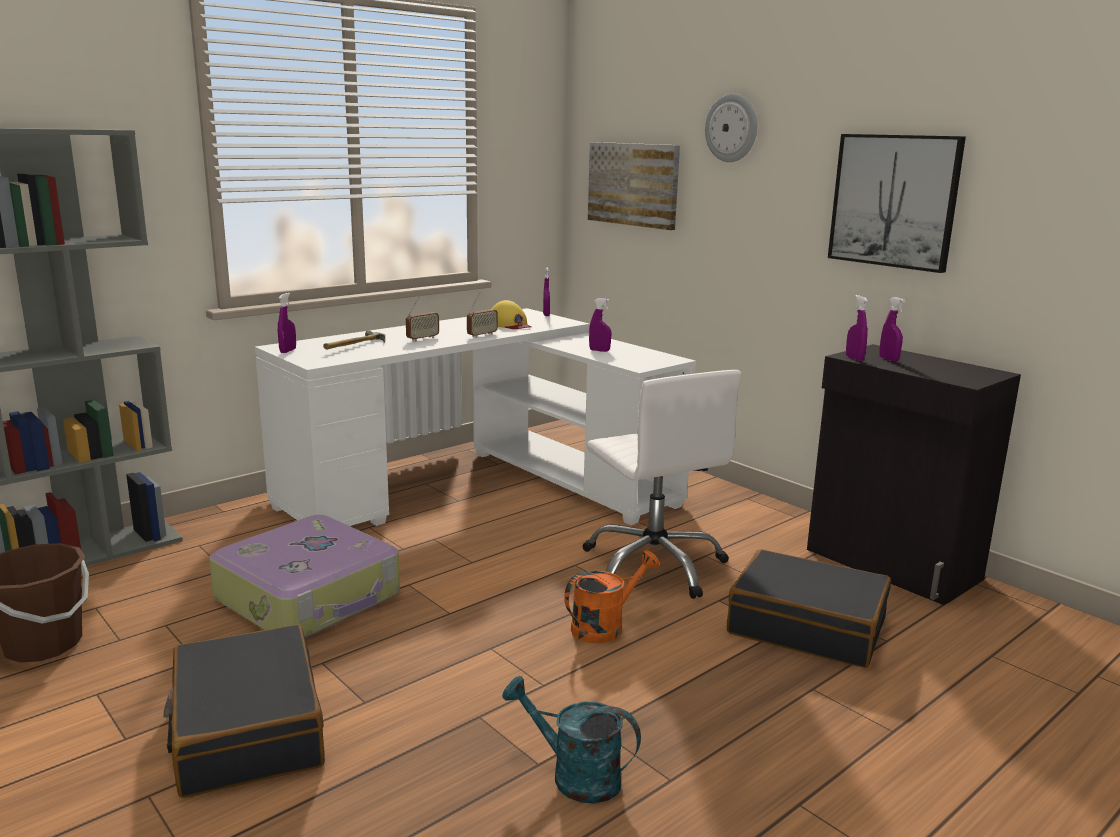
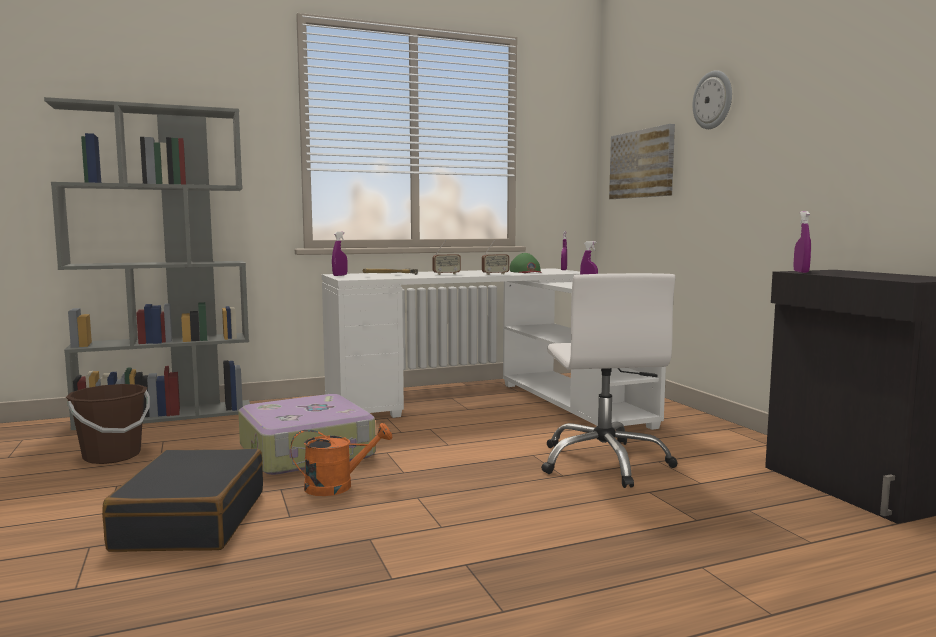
camera: 20 degrees right, 10 degrees down
yellow cap [491,300,531,329] -> green cap [510,253,542,273]
turquoise watering can [502,676,641,804] -> none
orange watering can [564,550,660,644] -> orange watering can moved to [291,423,392,496]
black suitcase [727,549,891,668] -> none
picture [828,134,966,273] -> none
purple spray bottle [879,297,905,362] -> none

